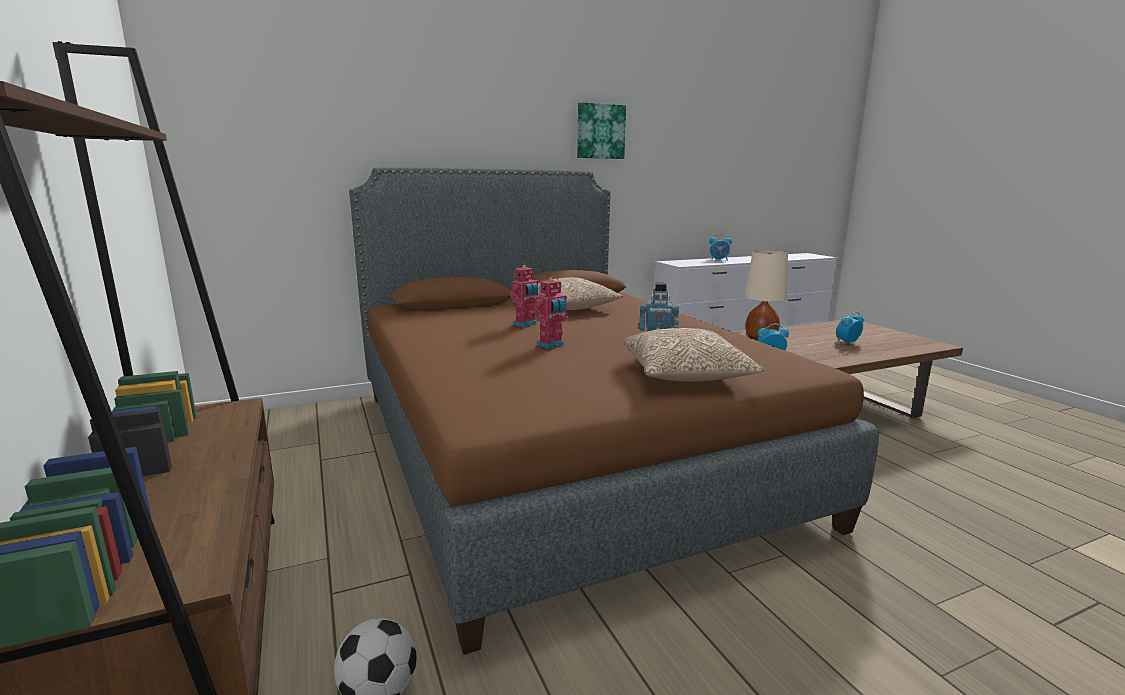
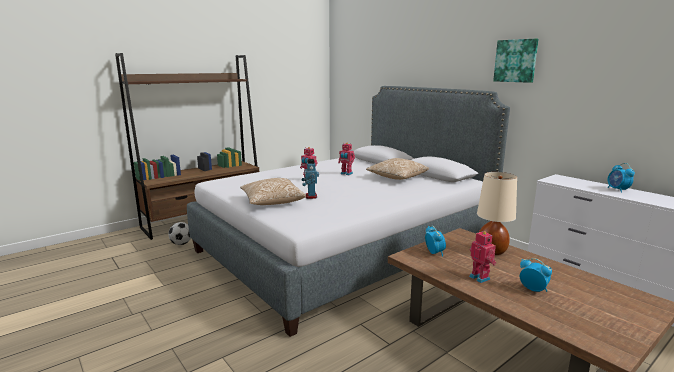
camera: 75 degrees right, 0 degrees up
brown bed [349,167,879,655] -> grey bed [187,86,510,337]
none -> toy robot [469,230,496,283]

